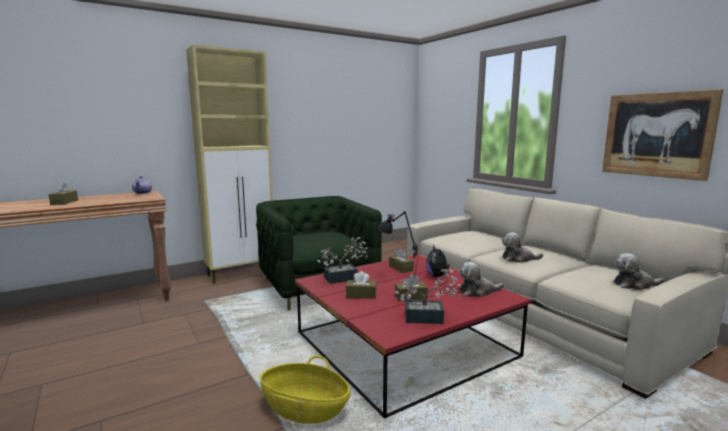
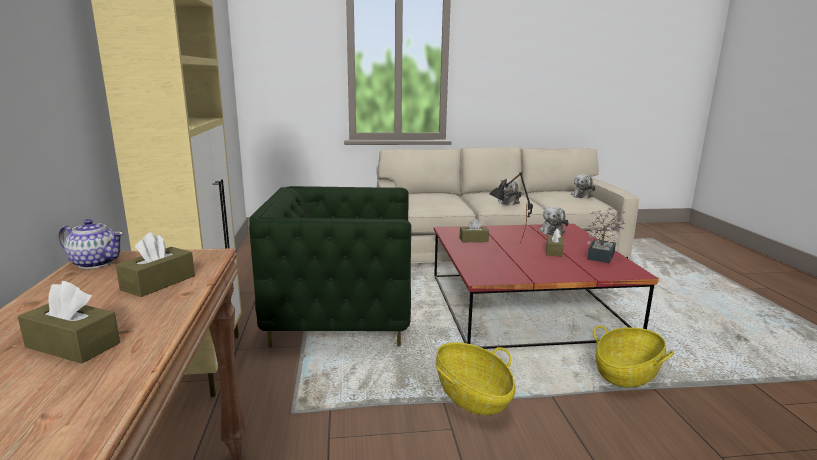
camera: 65 degrees left, 5 degrees up
potted plant [317,237,368,284] -> none
brown tissue box [346,271,377,299] -> brown tissue box moved to [116,232,195,297]
plush toy [426,245,450,277] -> none
picture [602,89,724,181] -> none
none -> basket [436,342,515,415]

